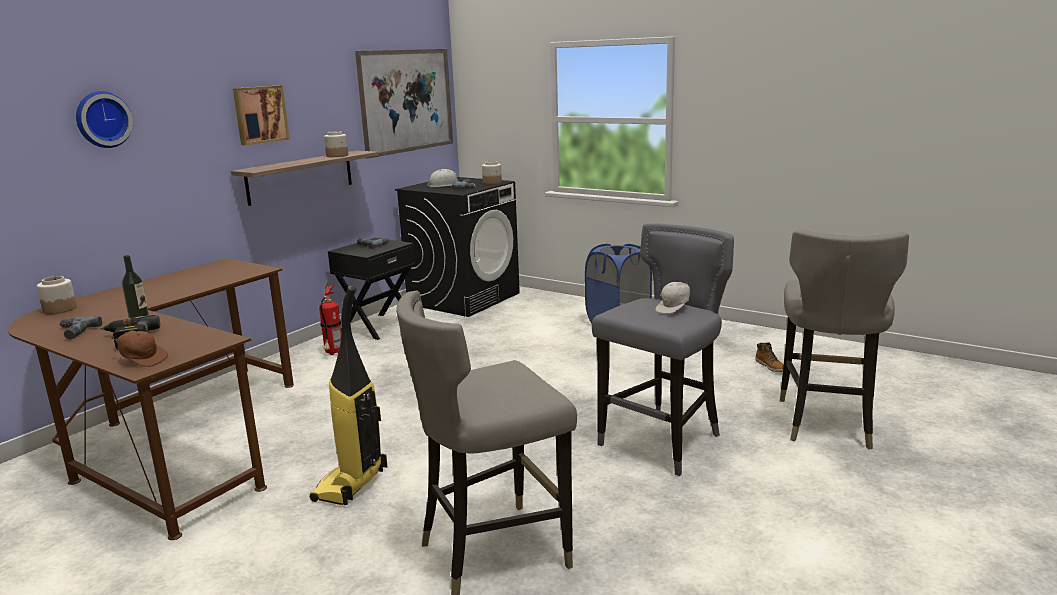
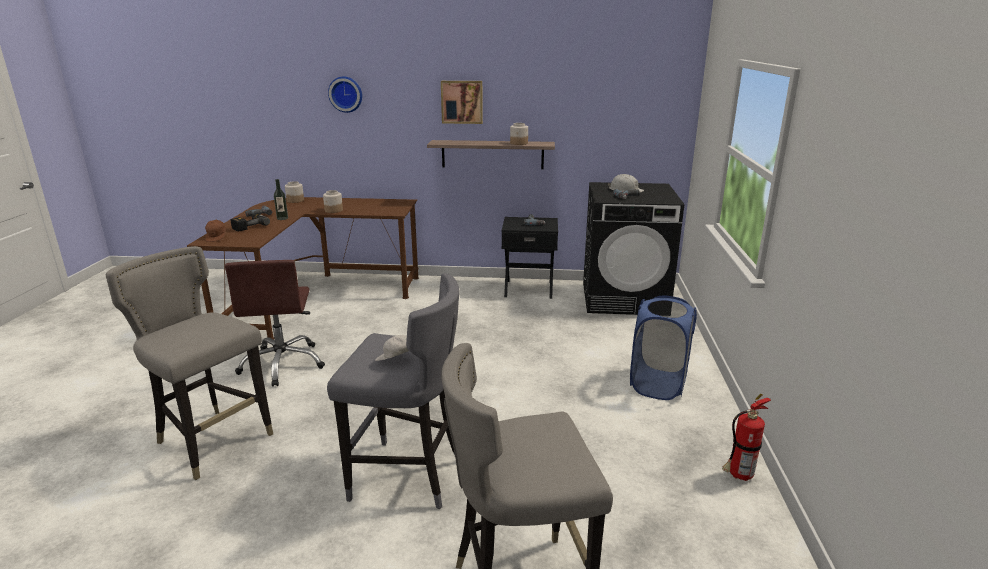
camera: 60 degrees right, 5 degrees up
vacuum cleaner [310,286,387,505] -> brown office chair [225,260,325,387]
fire extinguisher [319,283,341,355] -> fire extinguisher moved to [722,394,771,481]
picture [355,49,453,158] -> none
jar [482,161,502,184] -> jar moved to [323,190,343,213]
boot [755,342,784,372] -> none

